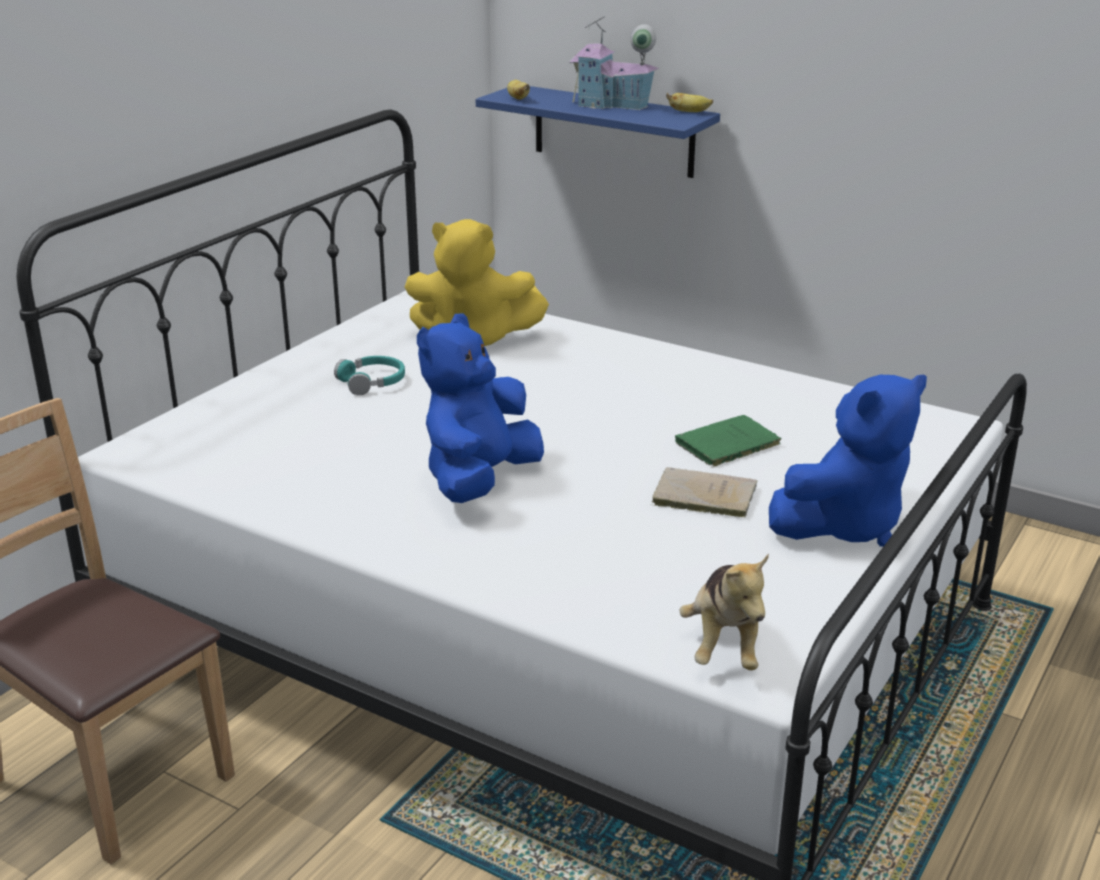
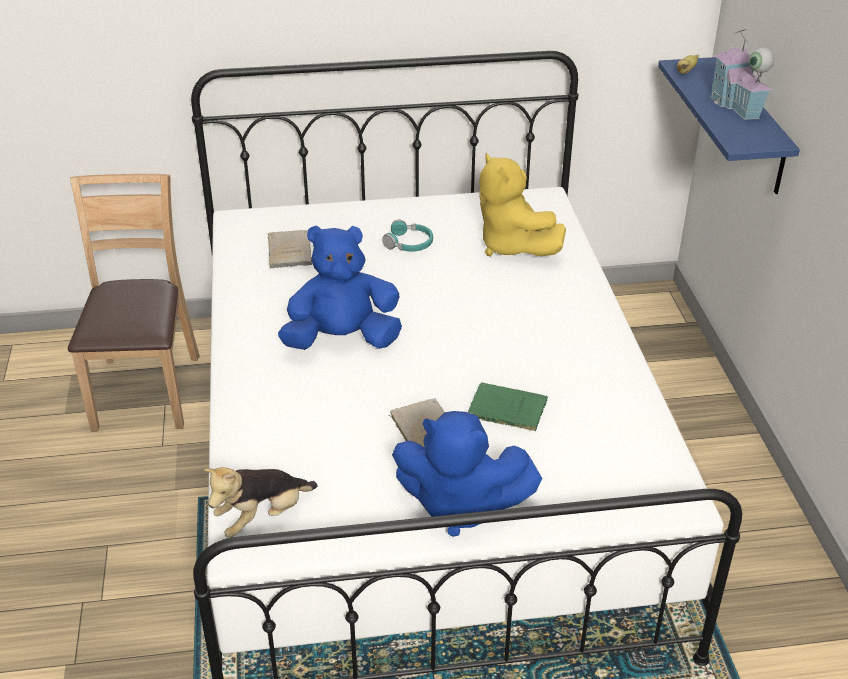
camera: 50 degrees right, 10 degrees up
banana [666,93,713,112] -> none
none -> beige book [268,230,312,268]

